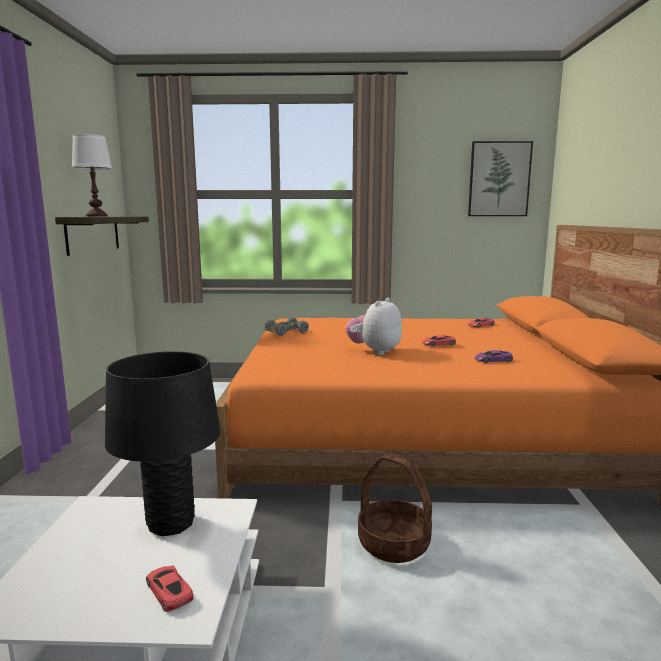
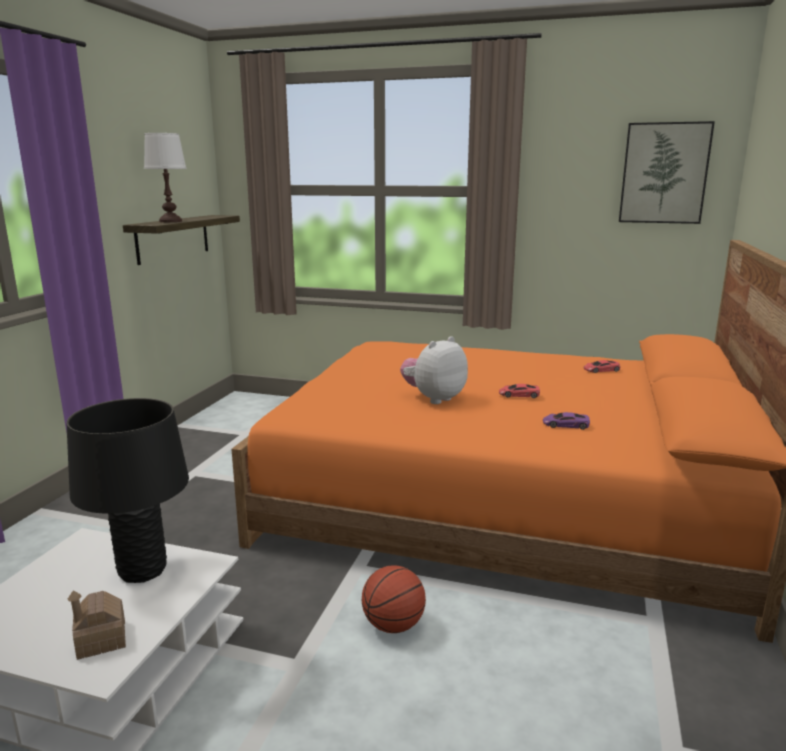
camera: 15 degrees right, 5 degrees up
red toy car [146,565,194,612] -> toy house [68,590,126,660]
grey toy car [264,317,309,336] -> none
basket [358,453,432,563] -> basketball [362,565,426,633]

